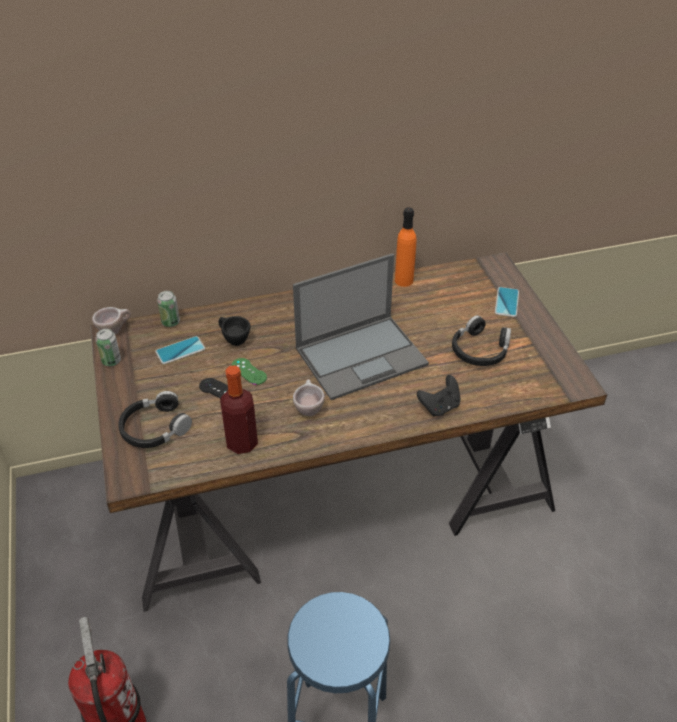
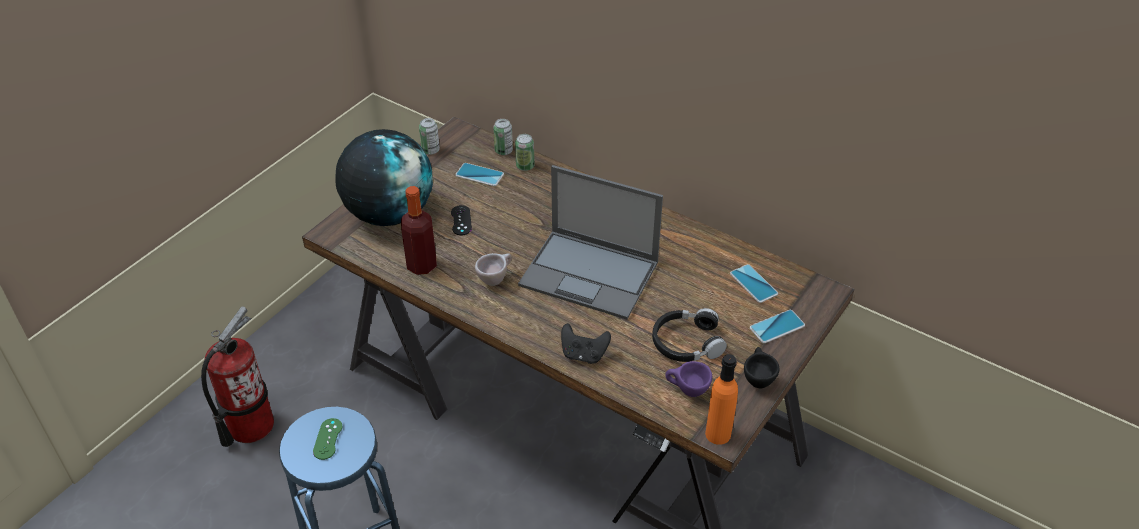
camera: 50 degrees right, 0 degrees up
beige cup [92,307,131,335] -> none
black headphones [118,391,192,448] -> globe [335,129,433,226]
black cup [218,316,251,346] -> black cup moved to [744,347,780,388]
green game controller [232,358,267,385] -> green game controller moved to [313,418,342,460]
orange bottle [395,207,416,287] -> orange bottle moved to [705,354,738,445]
none -> can [515,134,535,171]
none -> purple cup [665,361,712,397]
none -> phone [730,264,778,303]

